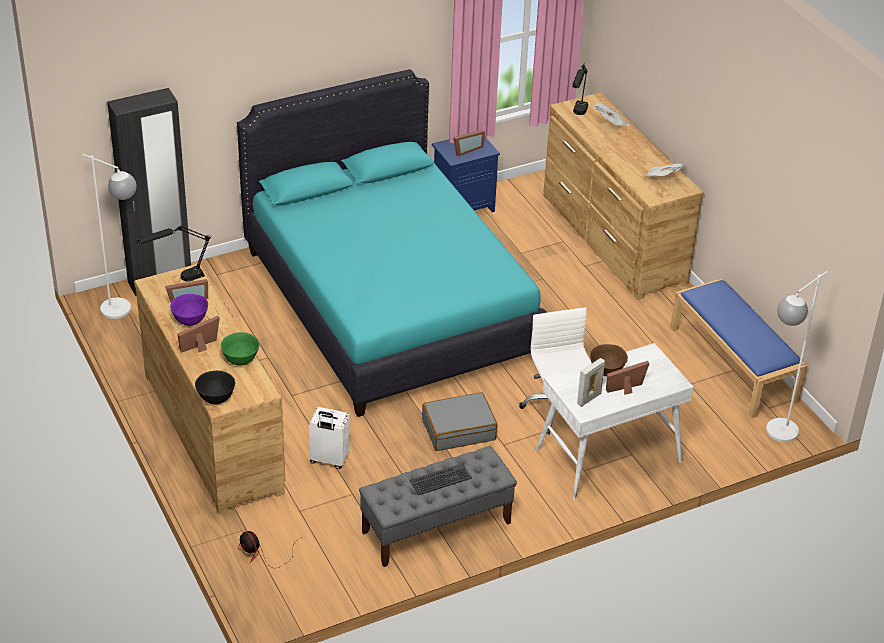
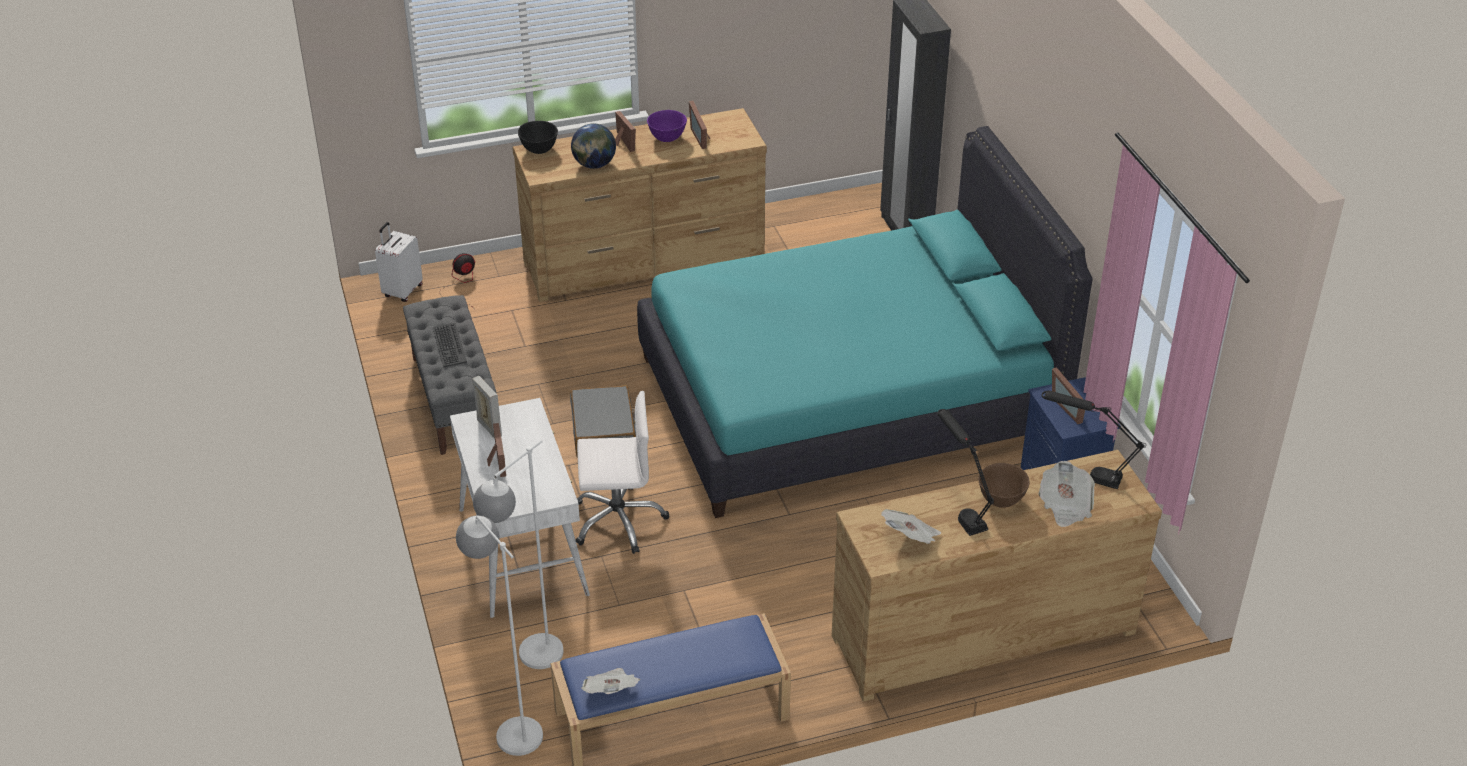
camera: 100 degrees right, 0 degrees up
white floor lamp [82,154,137,319] -> white floor lamp moved to [473,440,563,669]
black table lamp [136,224,210,281] -> black table lamp moved to [937,409,994,536]
green bowl [221,332,259,366] -> globe [571,123,616,169]
white suitcase [309,407,350,469] -> white suitcase moved to [375,222,423,302]
brown bowl [590,344,628,377] -> brown bowl moved to [978,463,1030,508]
none -> newspaper [582,668,640,694]

